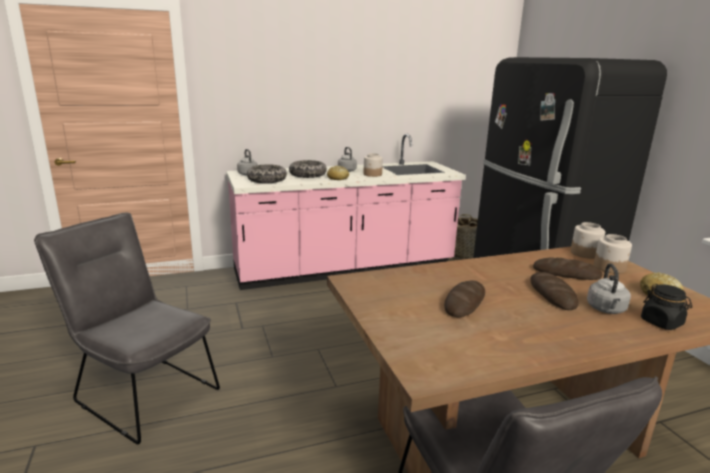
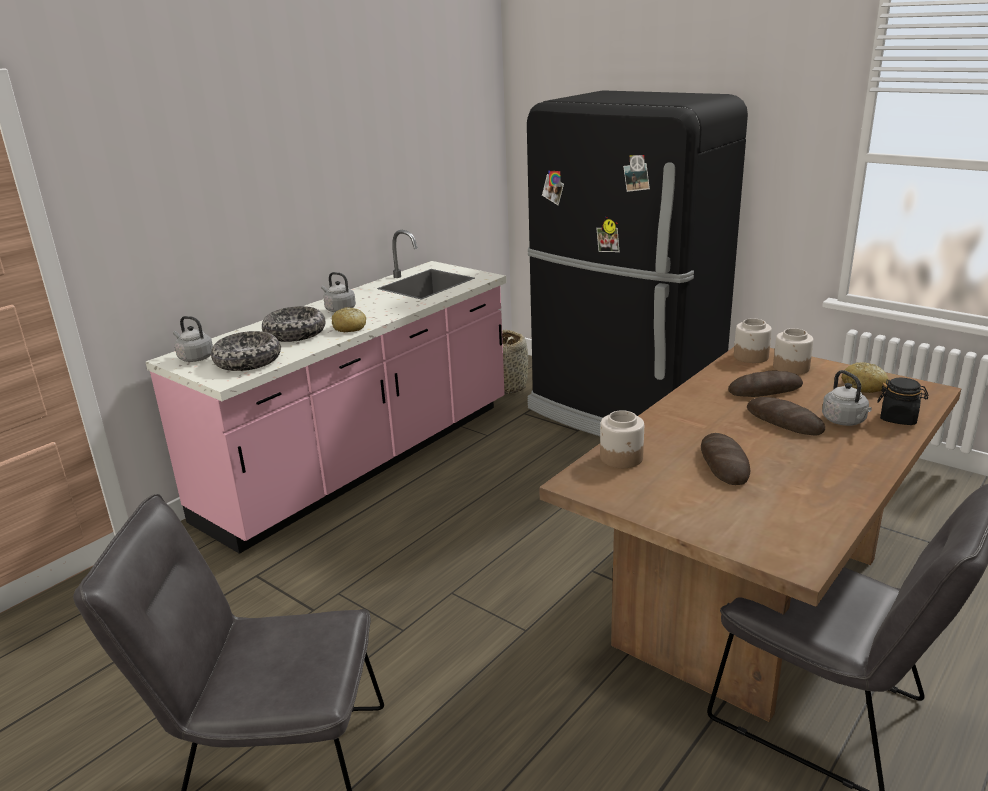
camera: 30 degrees left, 5 degrees up
jar [364,153,383,177] -> jar moved to [600,410,644,468]

